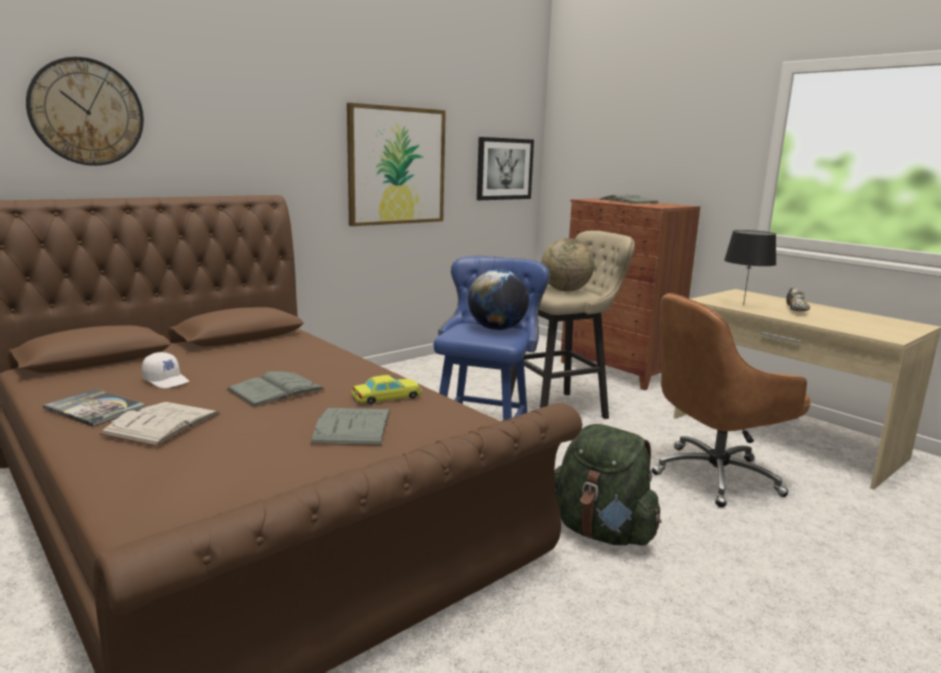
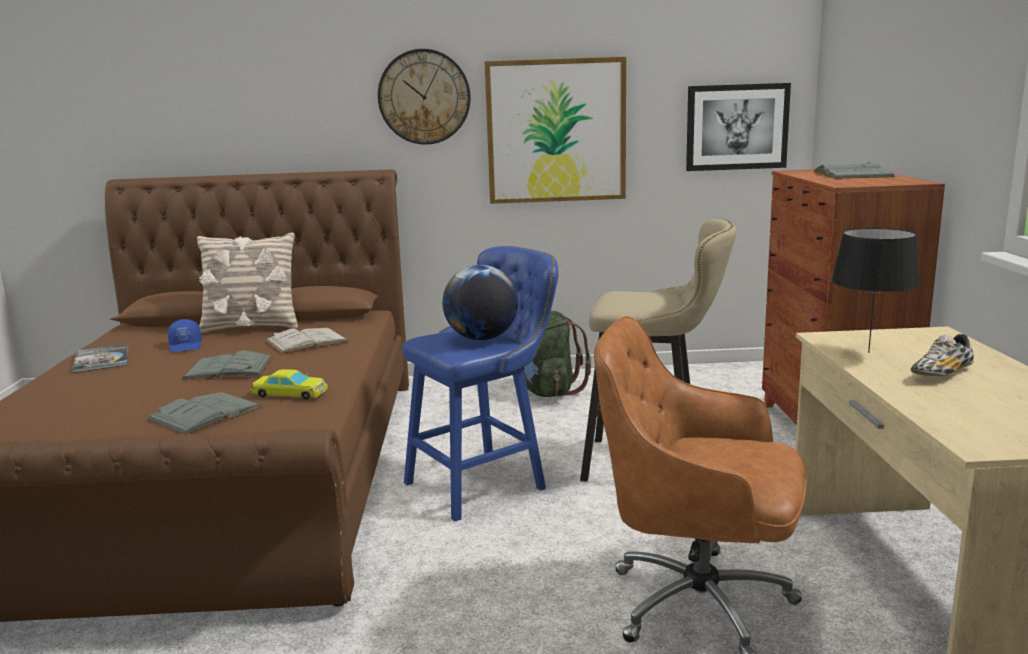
camera: 40 degrees right, 0 degrees up
wall clock [26,57,144,166] -> wall clock moved to [378,49,471,145]
white book [99,402,220,447] -> white book moved to [266,328,349,354]
white cap [142,352,189,388] -> blue cap [168,319,202,352]
globe [541,238,594,292] -> none
green backpack [555,424,662,545] -> green backpack moved to [523,311,592,397]
none -> beige pillow [197,233,298,333]

